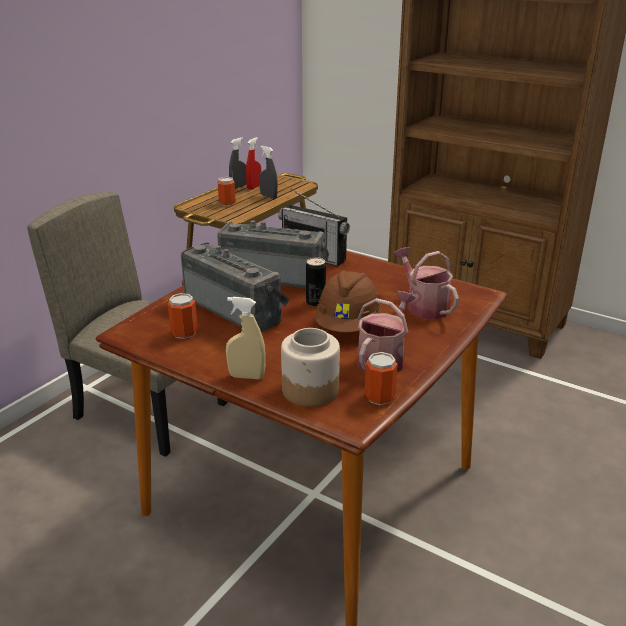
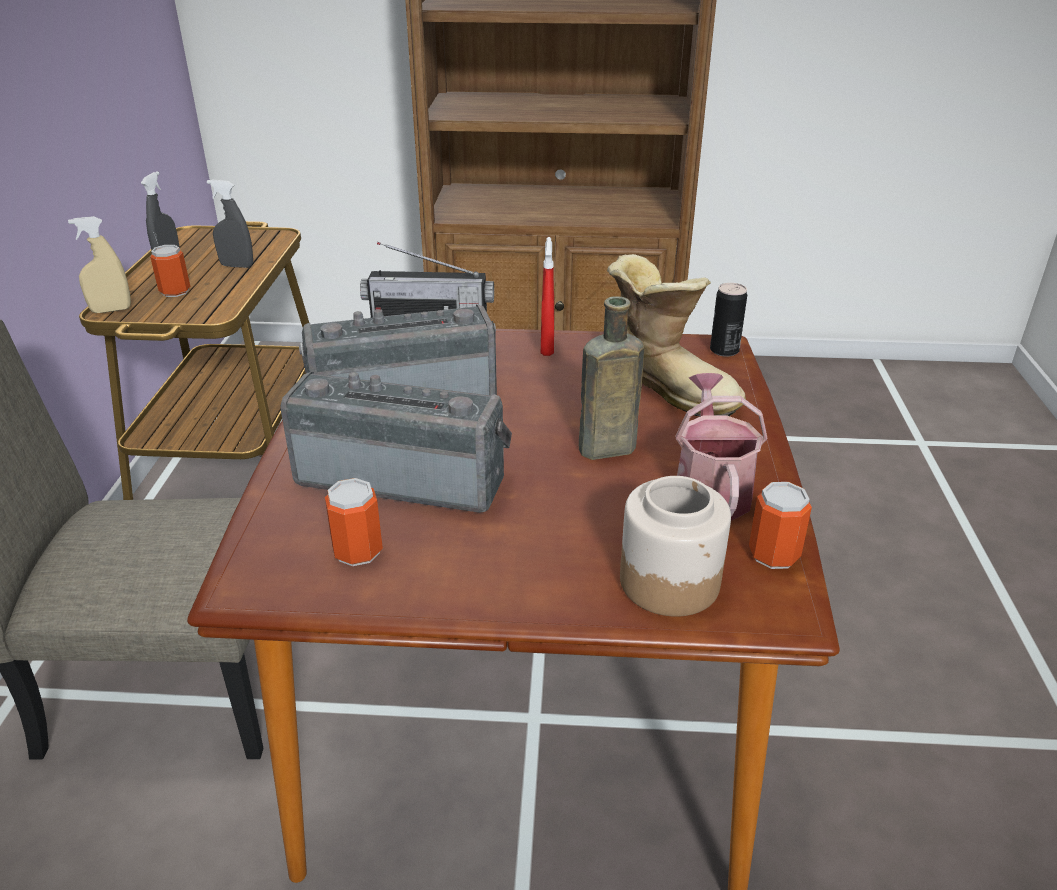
camera: 30 degrees left, 5 degrees up
beige spray bottle [226,297,266,379] -> beige spray bottle moved to [68,216,131,313]
red spray bottle [246,137,261,190] -> red spray bottle moved to [541,237,554,356]
can [306,257,326,307] -> can moved to [710,283,747,357]
brown hard hat [315,270,381,332] -> brown bottle [579,296,644,460]
watering can [393,247,459,320] -> boot [607,254,746,416]

